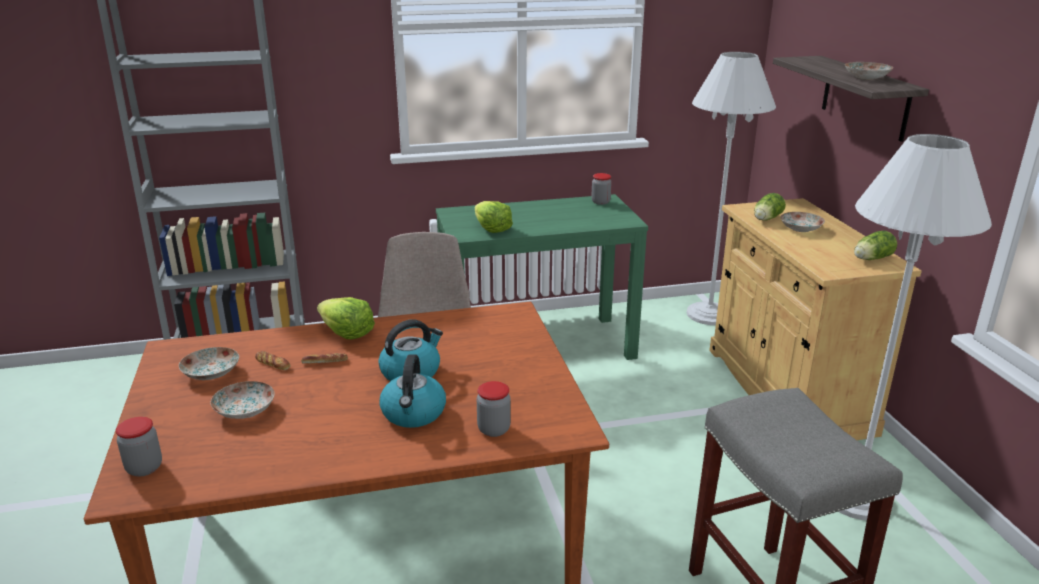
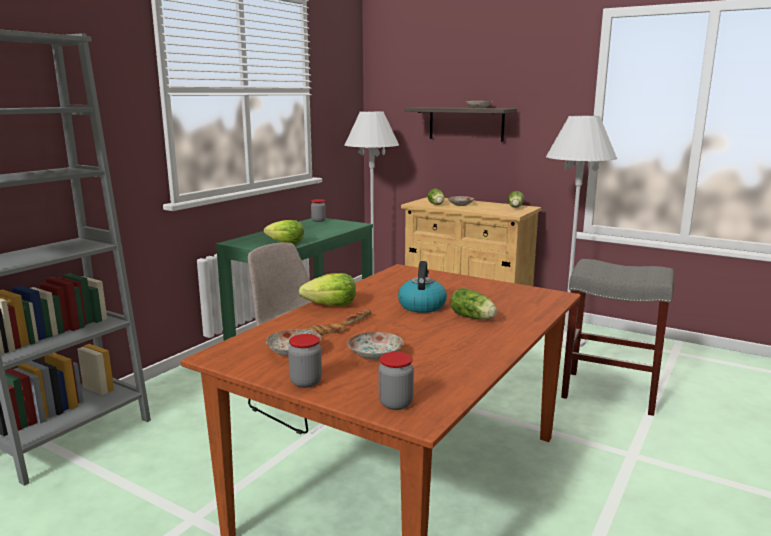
camera: 45 degrees left, 10 degrees down
kettle [379,354,446,428] -> lettuce [450,288,497,319]
jar [477,381,511,437] -> jar moved to [288,334,322,388]

